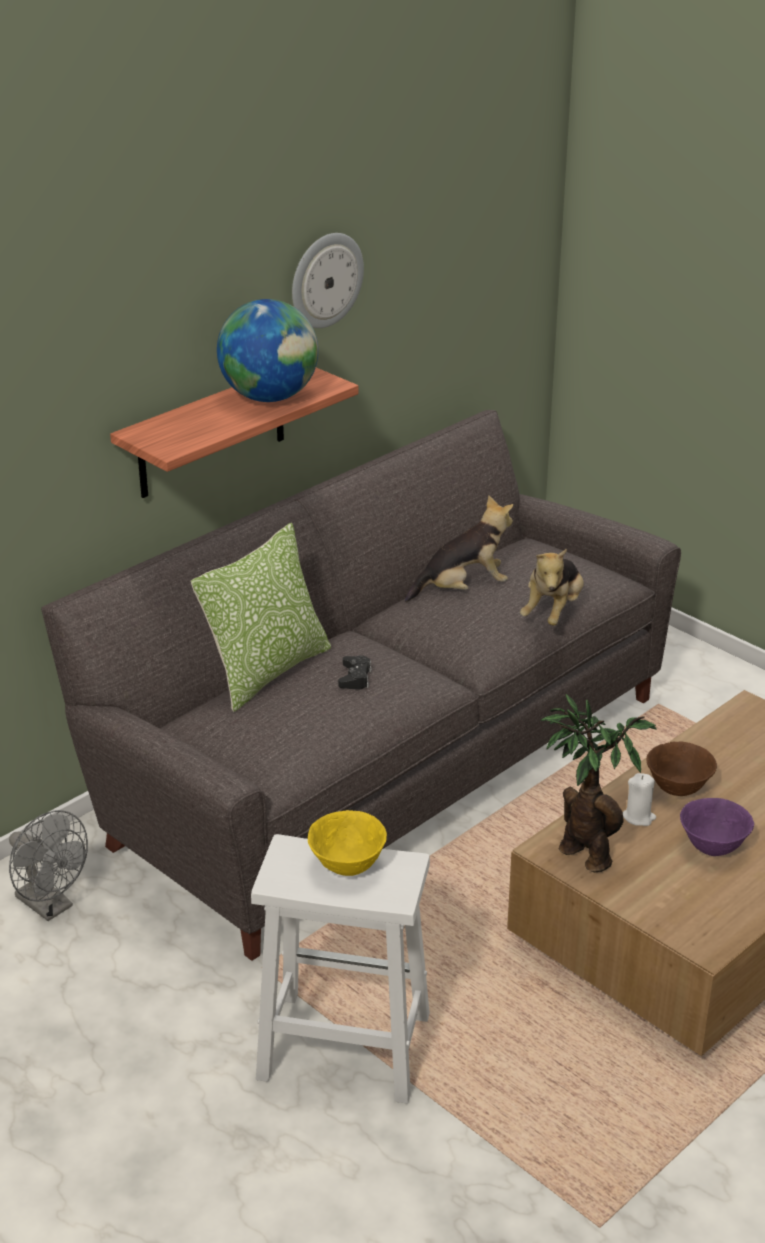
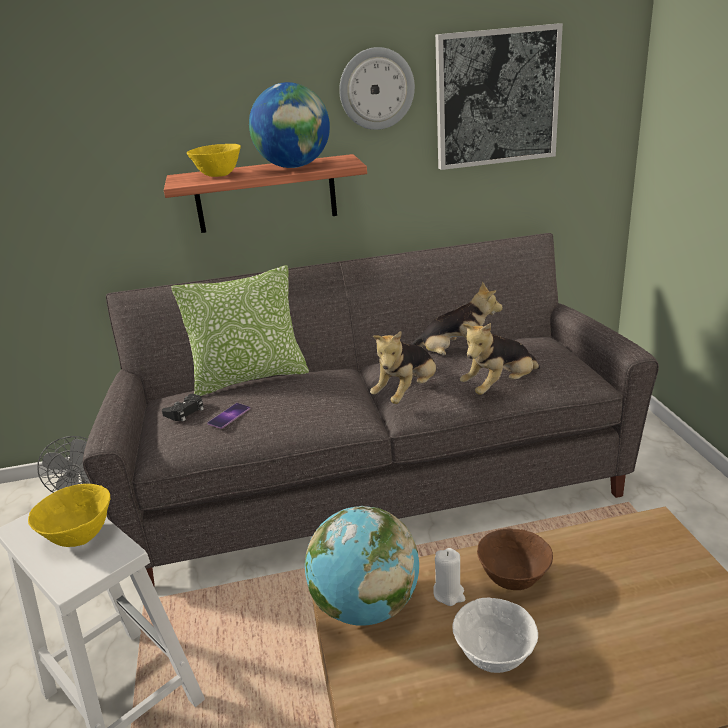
camera: 35 degrees right, 5 degrees down
black game controller [338,655,372,690] -> black game controller moved to [162,394,204,422]
potted plant [541,694,657,872] -> globe [305,506,419,626]
purple bowl [680,798,754,856] -> white bowl [452,598,538,673]
none -> yellow bowl [187,144,241,177]
none -> phone [207,403,250,429]
none -> plush toy [370,331,437,404]
none -> picture [435,24,563,170]

